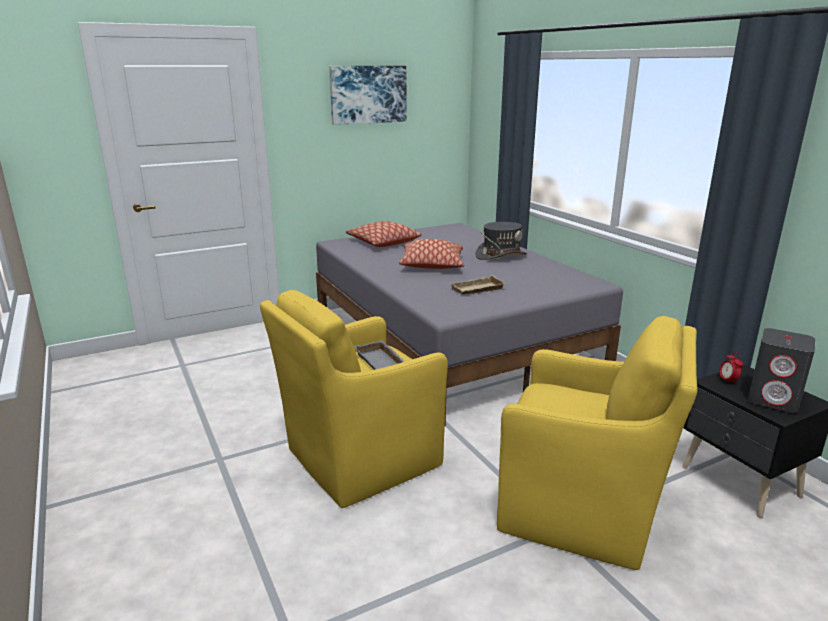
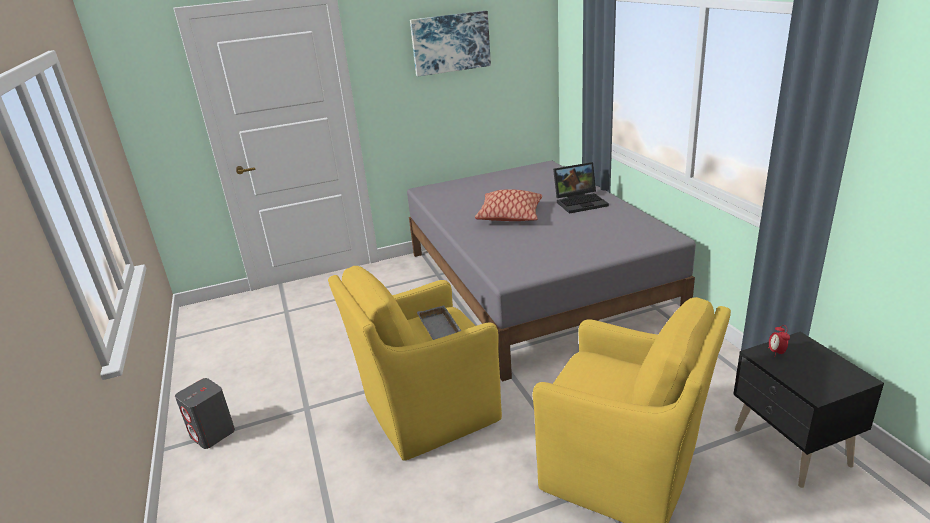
camera: 10 degrees right, 5 degrees up
pillow [346,221,422,247] -> none
beige tray [451,275,506,295] -> none
grey hat [475,222,527,260] -> laptop [553,162,609,214]
grey speaker [748,328,815,413] -> grey speaker moved to [175,378,235,449]

